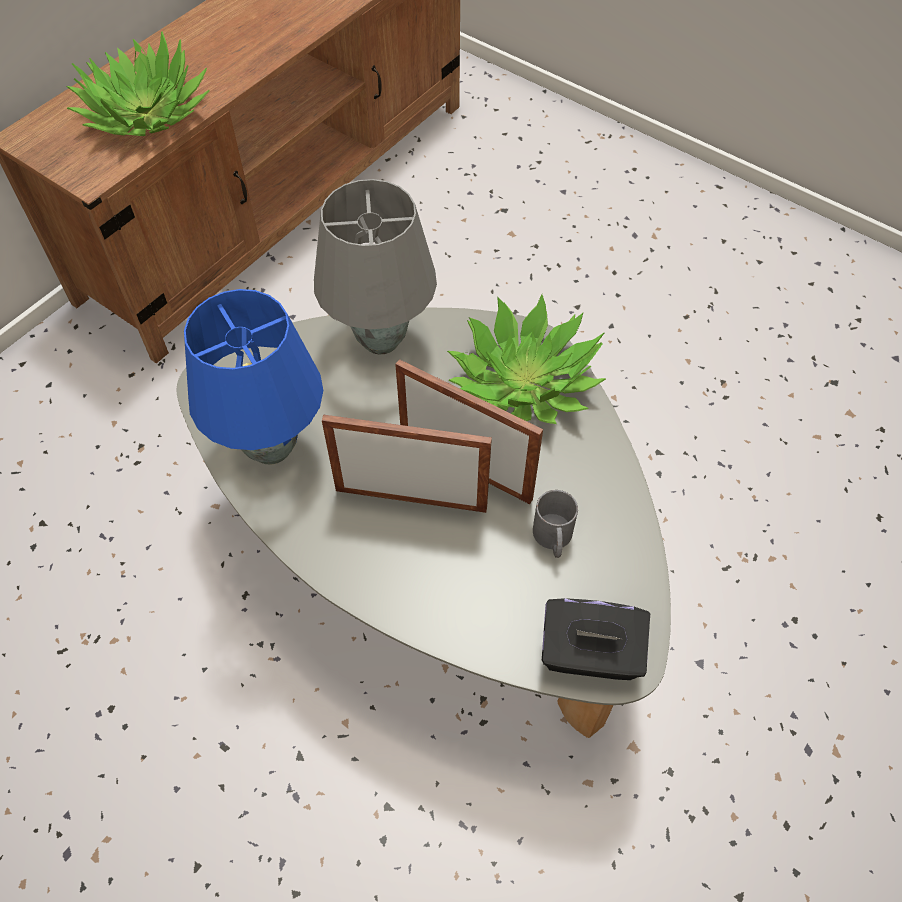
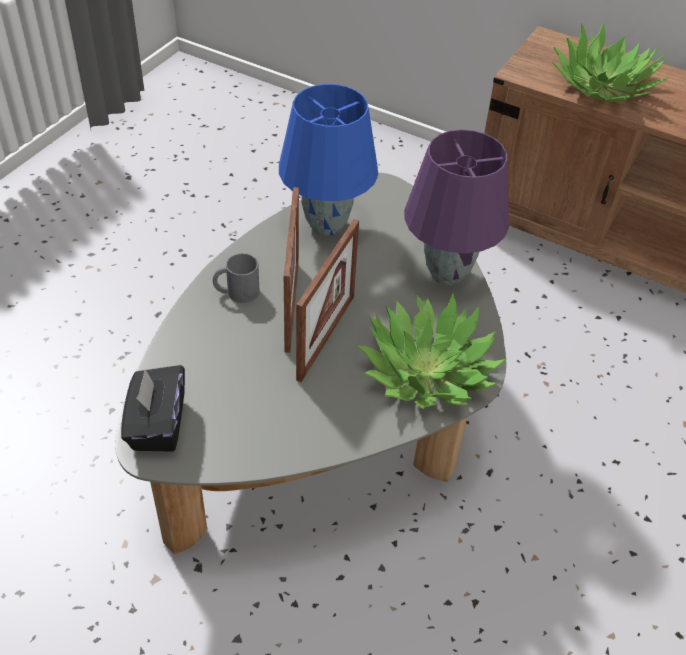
camera: 80 degrees right, 10 degrees down
grey table lamp [314,179,437,355] -> purple table lamp [404,129,509,285]
grey mug [533,490,578,558] -> grey mug moved to [213,253,260,303]

